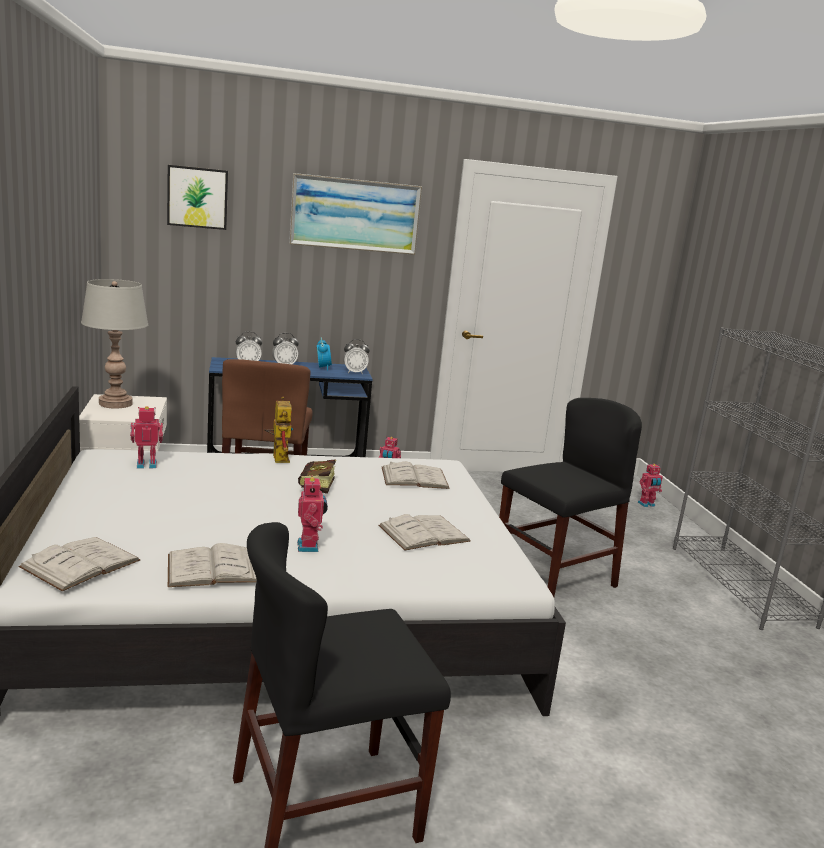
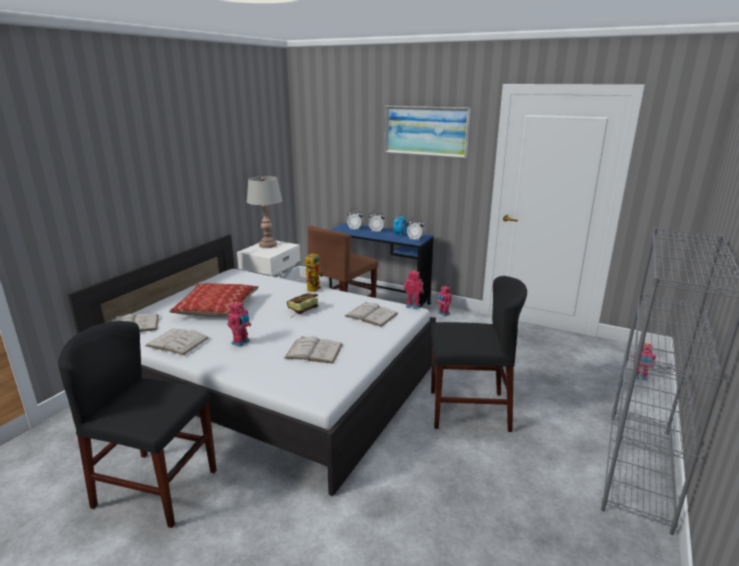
camera: 40 degrees right, 5 degrees up
toy robot [130,406,163,468] -> toy robot moved to [404,270,424,309]
picture [167,165,228,230] -> none
none -> pillow [169,283,259,317]

